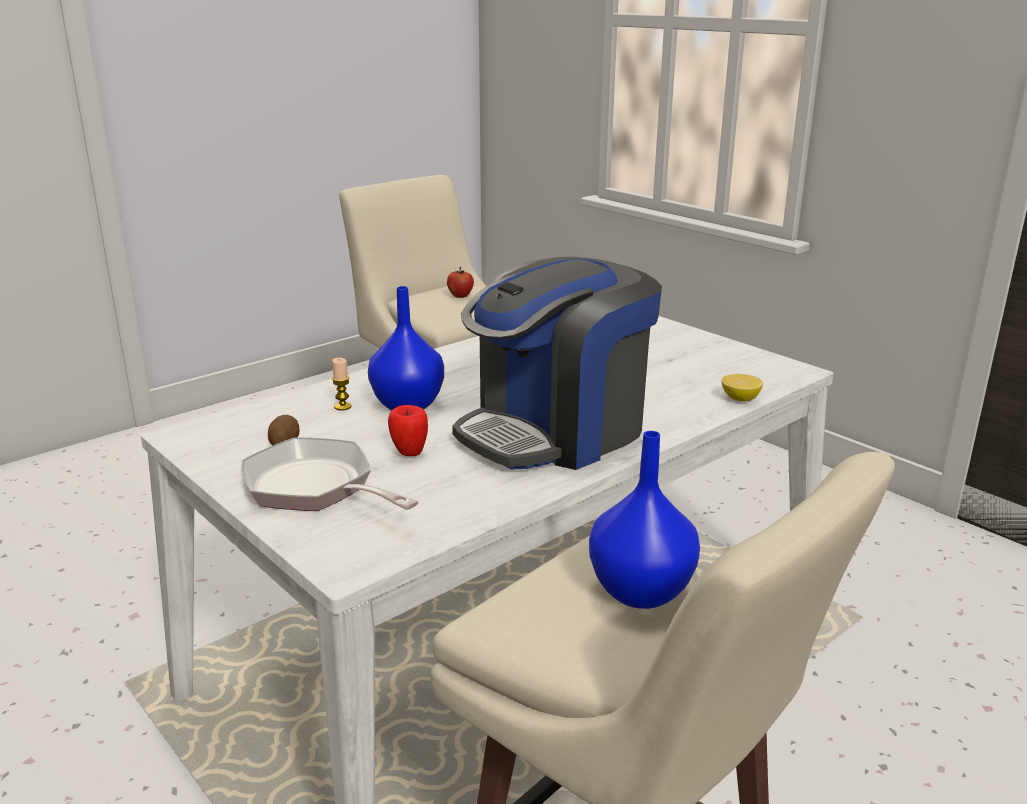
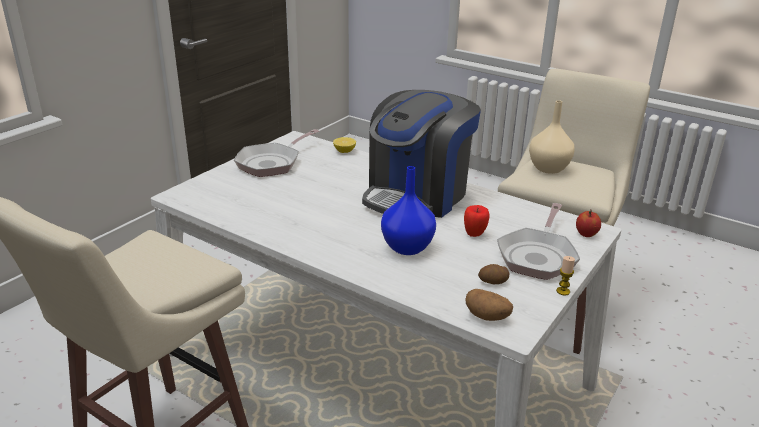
camera: 105 degrees left, 5 degrees up
candle [332,358,352,411] -> candle moved to [556,256,575,295]
apple [447,267,474,298] -> apple moved to [576,209,601,237]
coffee machine [452,257,662,470] -> coffee machine turned 90 degrees clockwise [362,90,481,218]
blue vase [589,431,700,609] -> beige vase [529,100,575,174]
none -> frying pan [234,129,320,177]
none -> potato [465,289,513,321]

